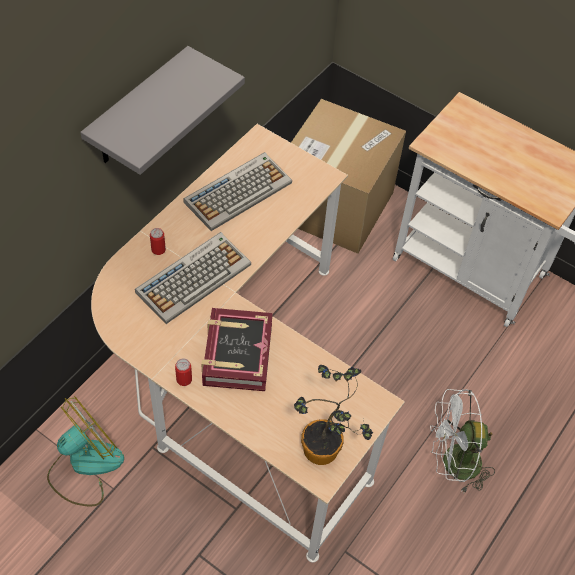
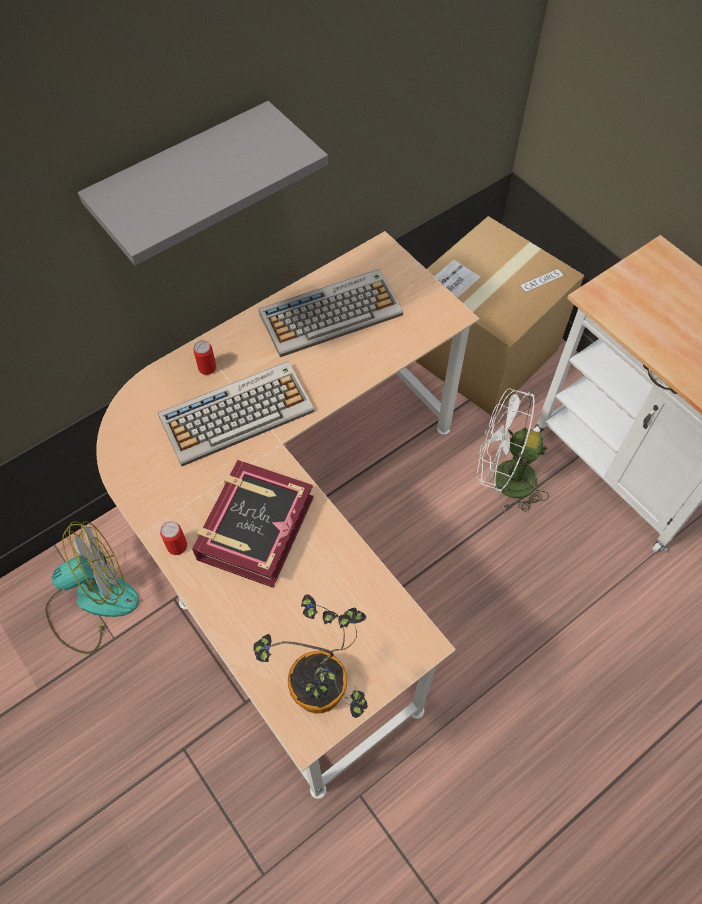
camera: 20 degrees right, 5 degrees up
white fan [430,389,495,494] -> white fan moved to [476,388,549,512]

